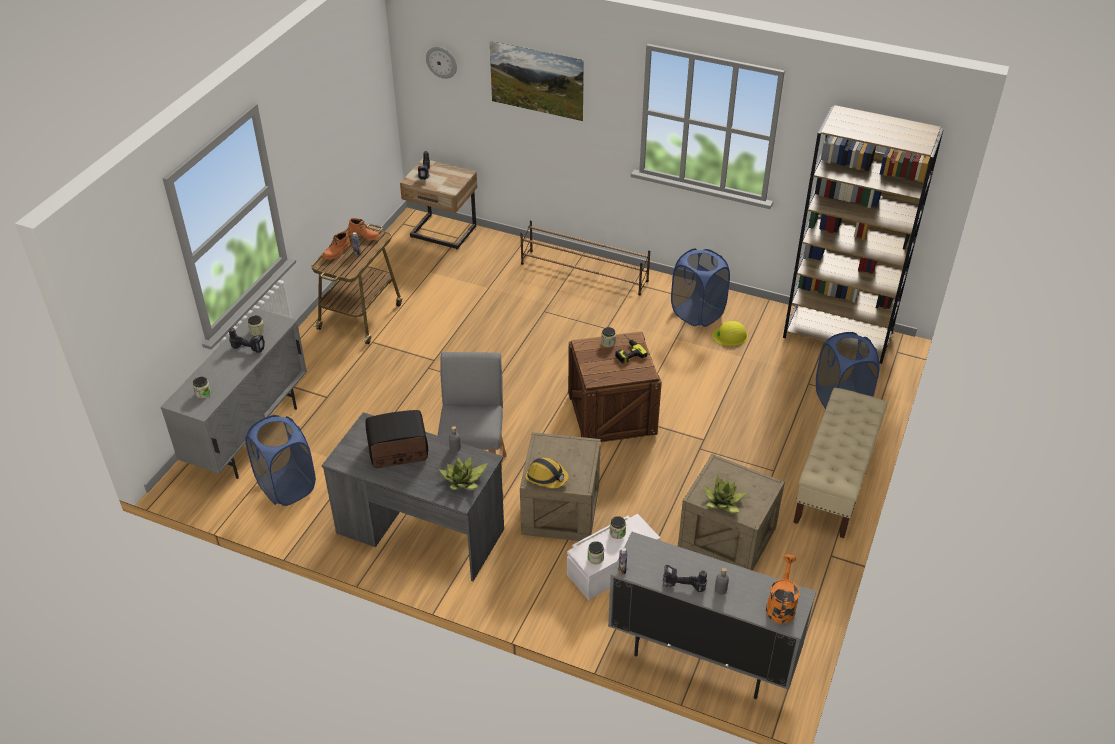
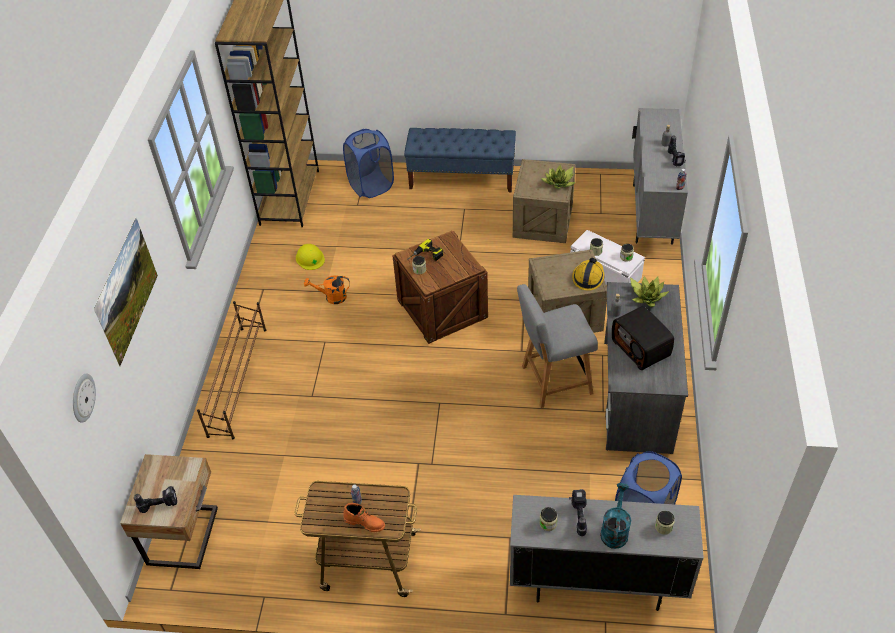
camera: 105 degrees left, 5 degrees up
orange boot [348,218,380,241] -> none
blue laundry basket [671,248,730,327] -> none
orange watering can [766,555,800,624] -> orange watering can moved to [304,275,350,304]
beige bench [793,388,887,538] -> blue bench [404,128,516,192]
none -> turquoise watering can [600,483,631,549]

